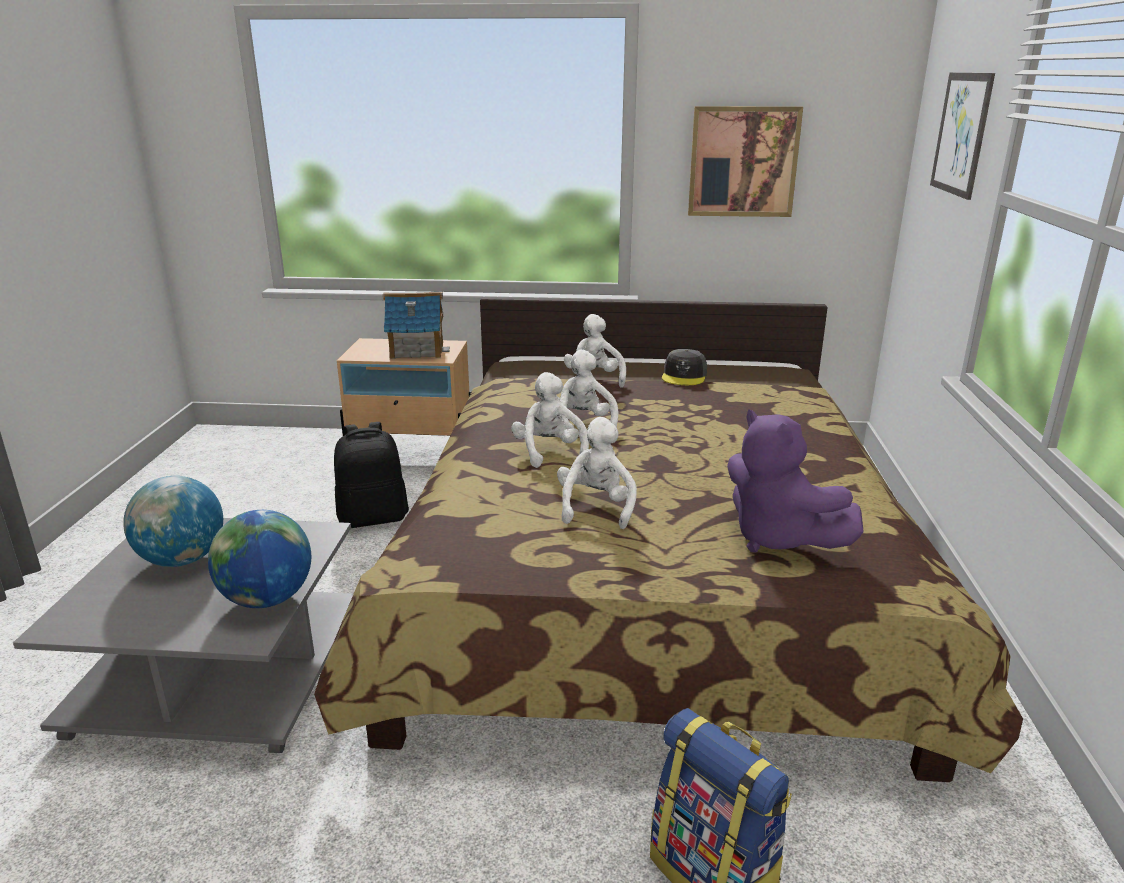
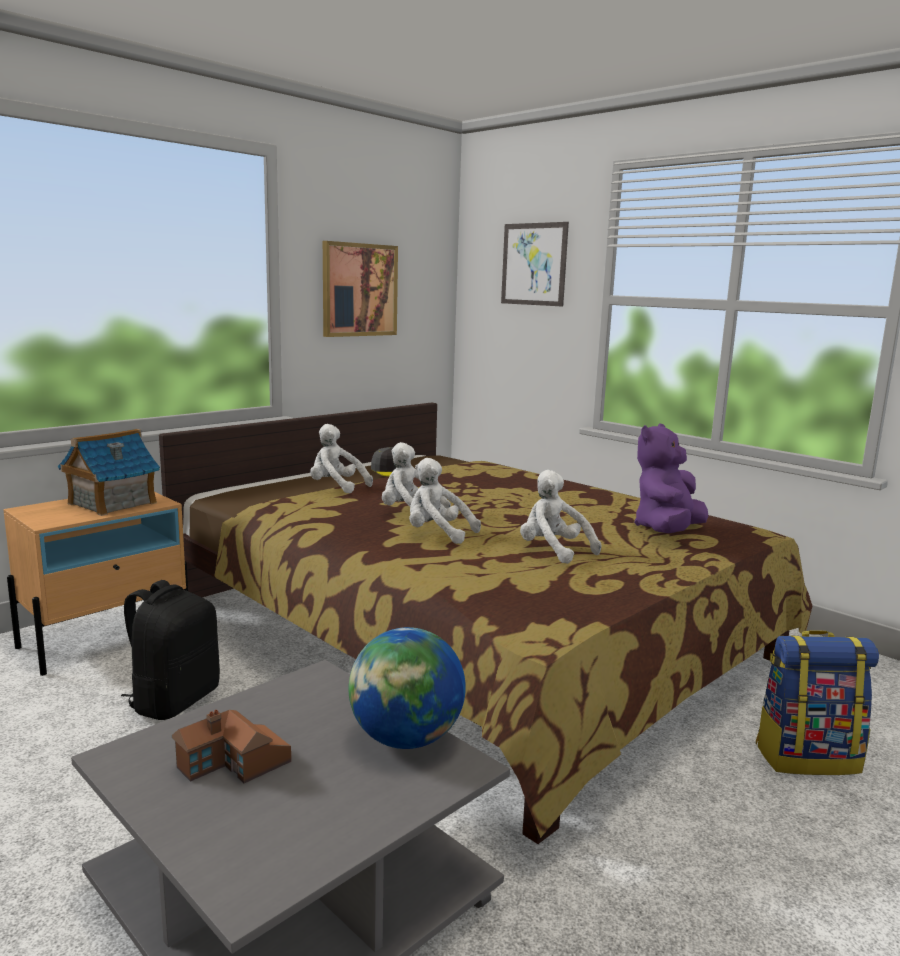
camera: 50 degrees left, 10 degrees down
globe [123,476,223,567] -> toy house [172,710,291,783]
purple plush toy [727,409,864,553] -> purple plush toy turned 120 degrees clockwise [634,424,709,533]

